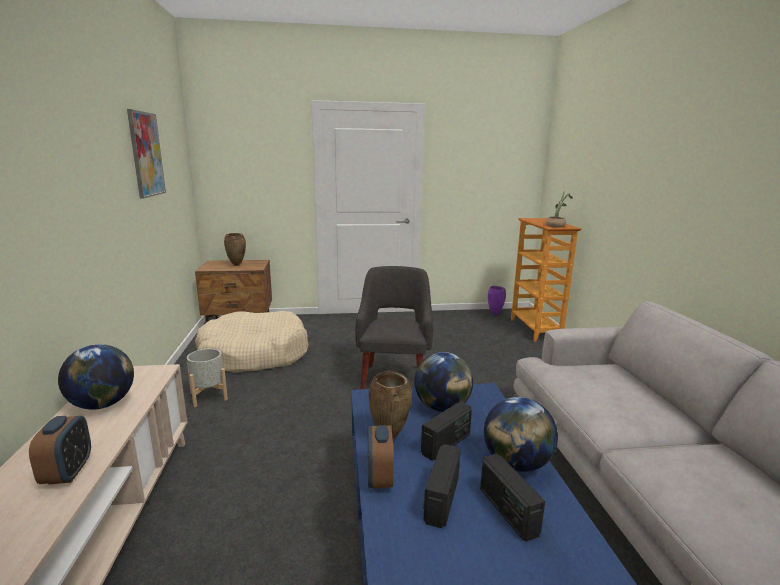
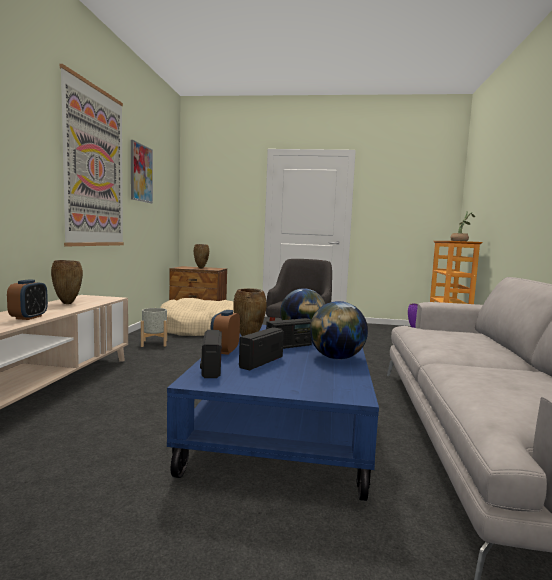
camera: 15 degrees right, 10 degrees down
globe [58,344,134,410] -> brown vase [51,260,83,304]
radio [480,454,545,542] -> radio moved to [200,330,222,378]
none -> picture [60,64,124,246]

